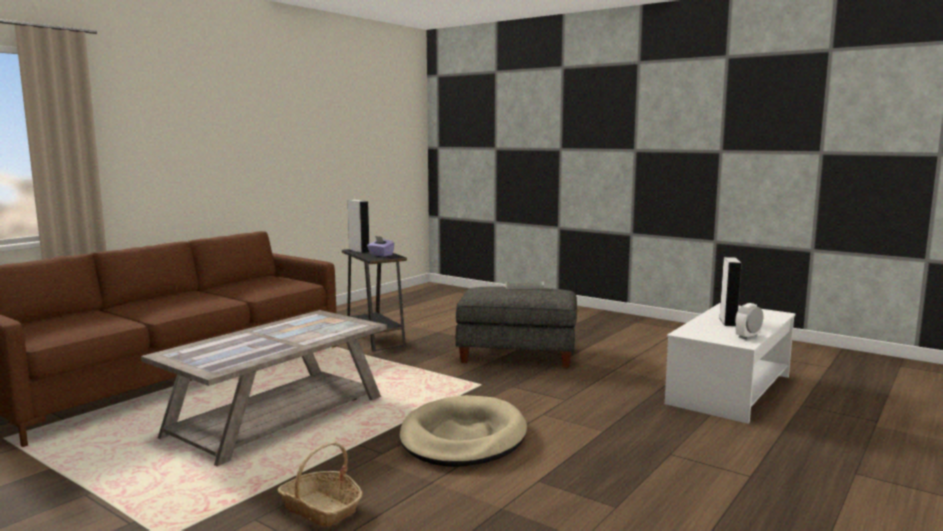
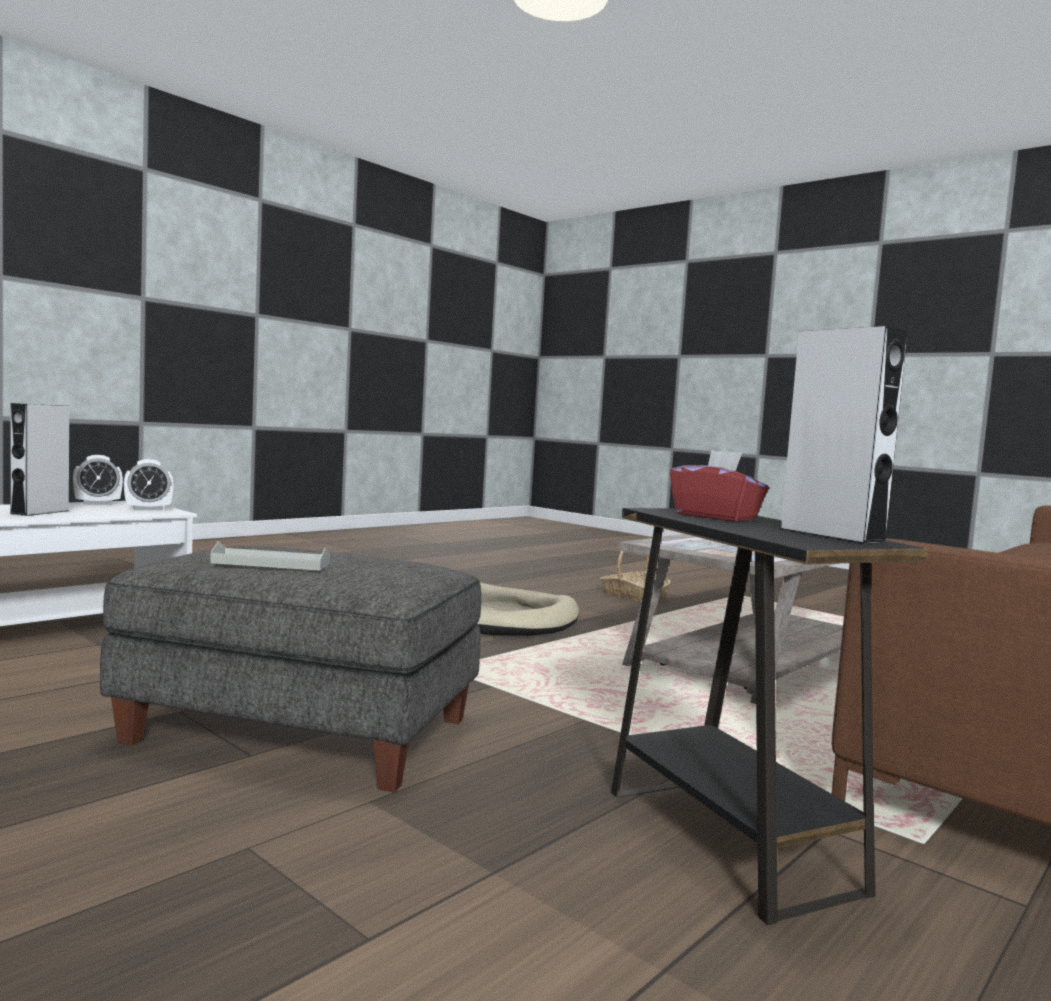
camera: 175 degrees left, 5 degrees down
purple tissue box [367,236,395,257] -> red tissue box [670,450,769,521]
none -> alarm clock [124,459,174,510]

